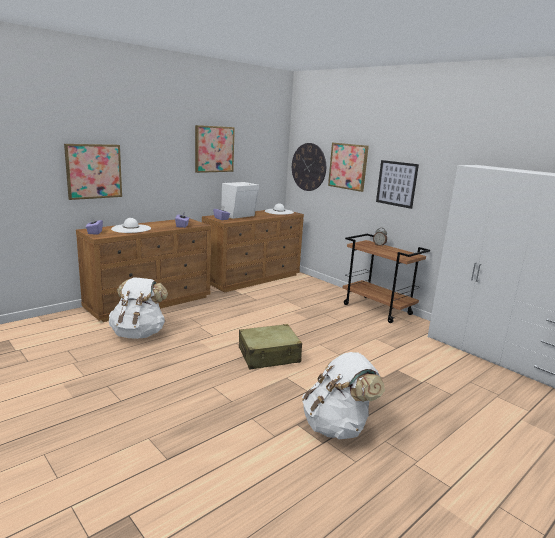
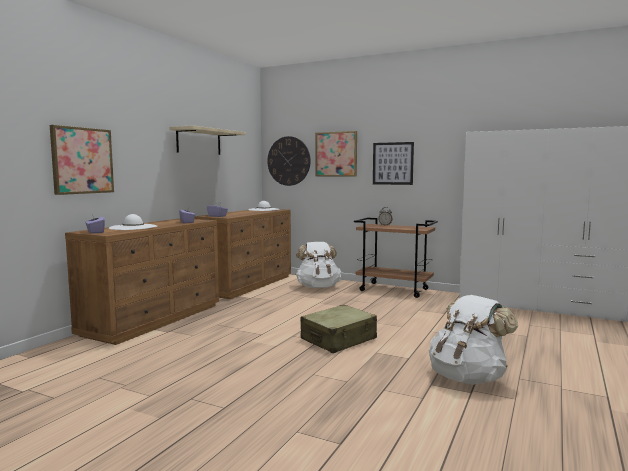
camera: 20 degrees left, 10 degrees down
white backpack [109,277,168,339] -> white backpack moved to [295,242,341,288]
picture [195,125,235,173] -> beige shelf [169,125,246,155]
white speaker [221,181,259,219] -> none

